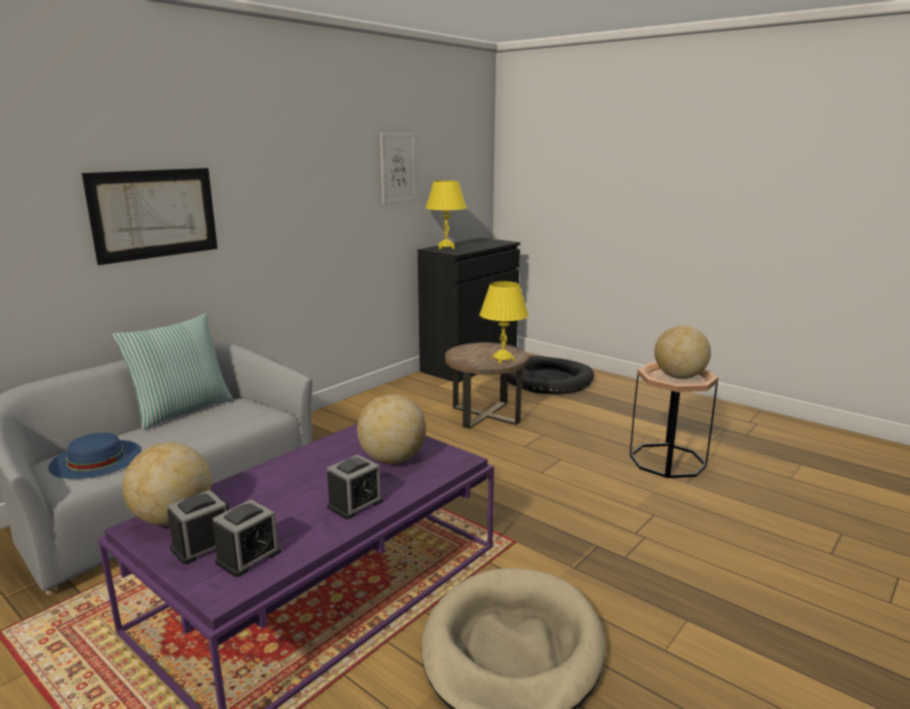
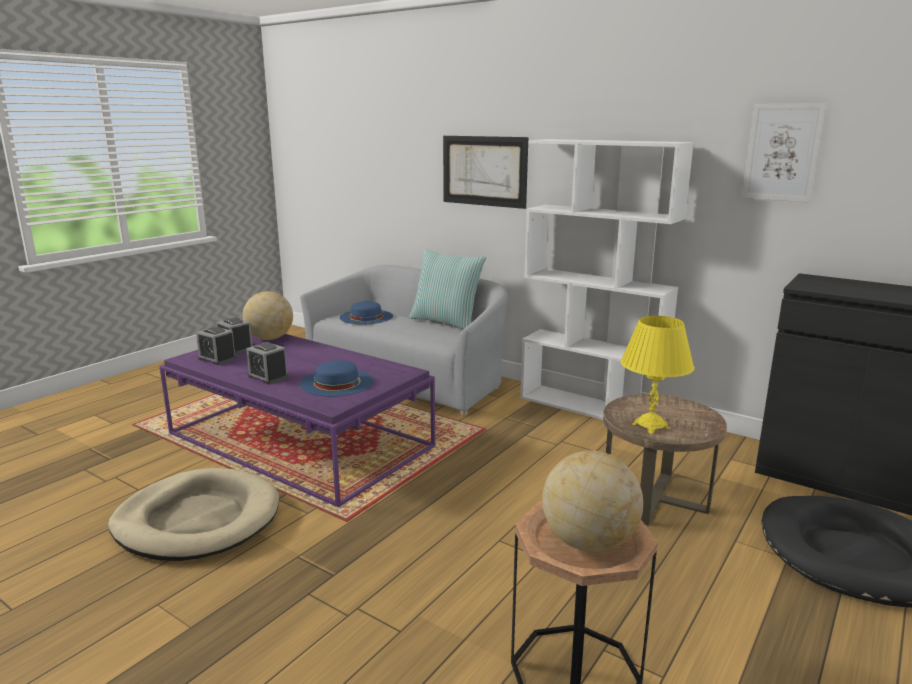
camera: 85 degrees right, 0 degrees up
globe [357,394,426,464] -> blue hat [300,360,374,397]
yellow table lamp [426,180,467,249] -> none
none -> white bookcase [520,139,694,420]

